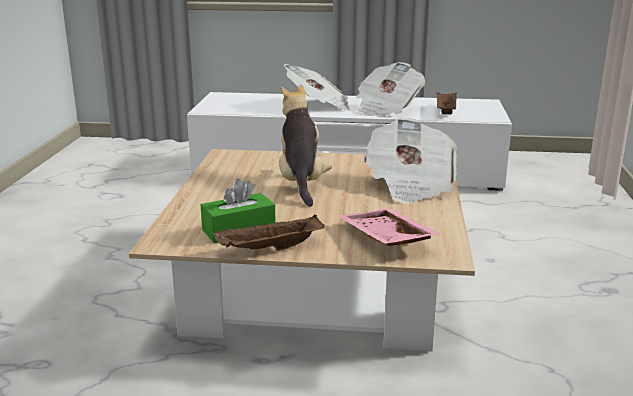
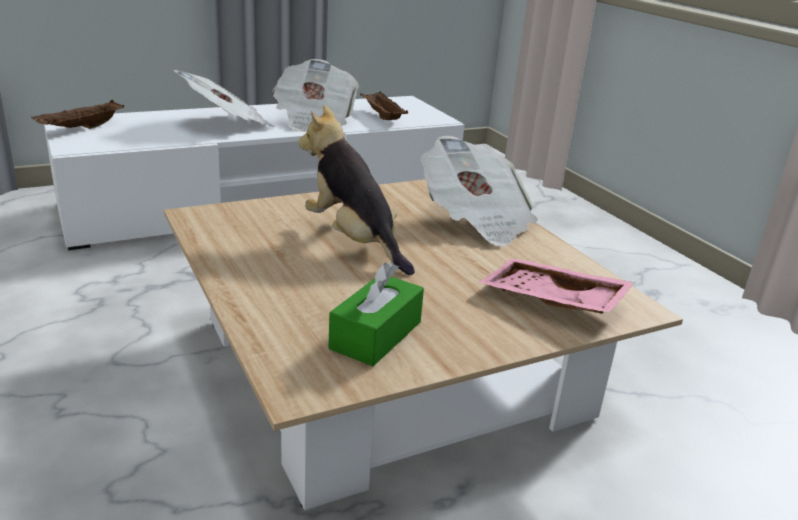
camera: 35 degrees left, 5 degrees up
brown tray [213,214,324,251] -> brown tray moved to [31,100,124,129]

